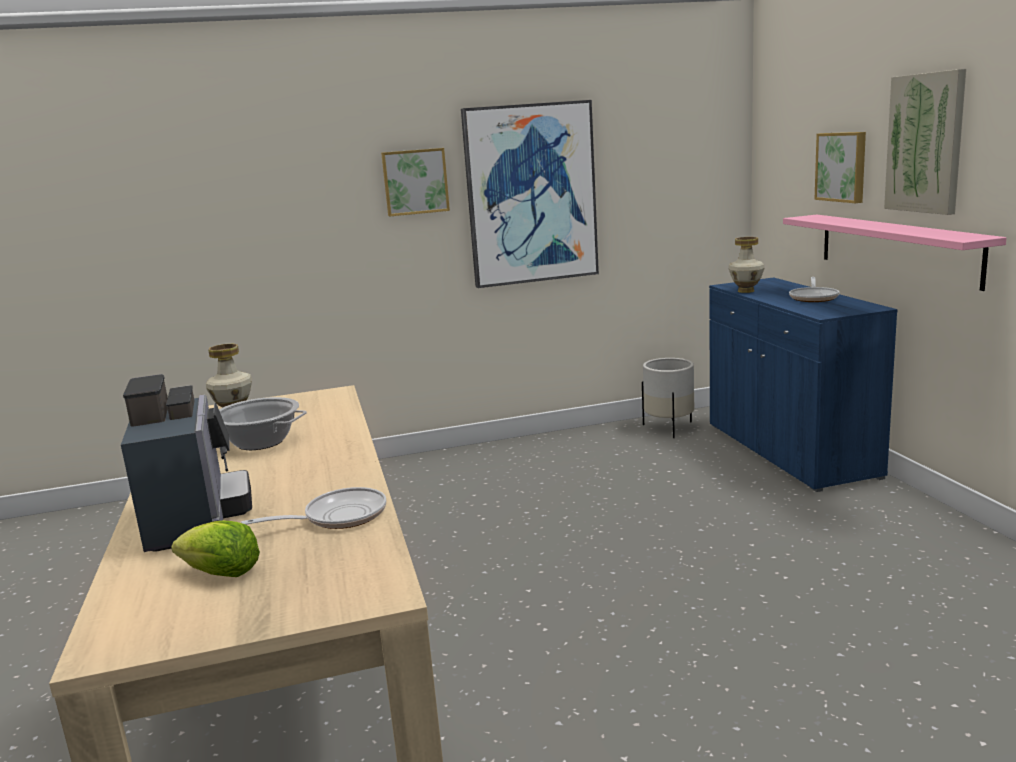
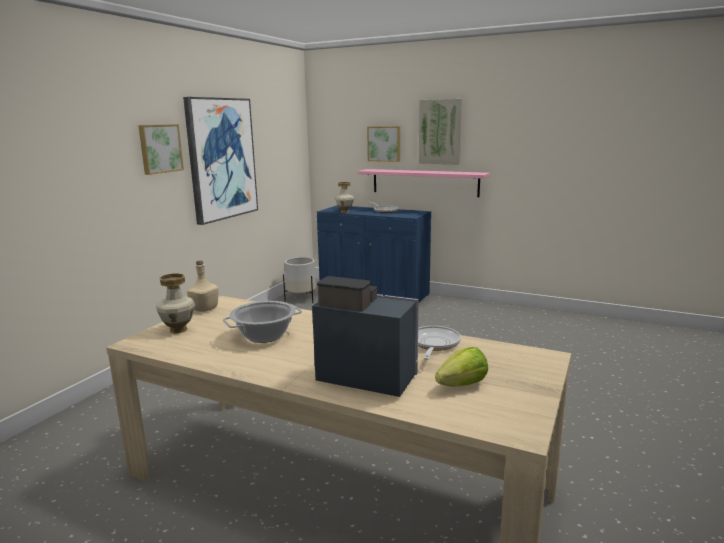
camera: 50 degrees left, 0 degrees up
none -> beige bottle [187,260,219,312]

